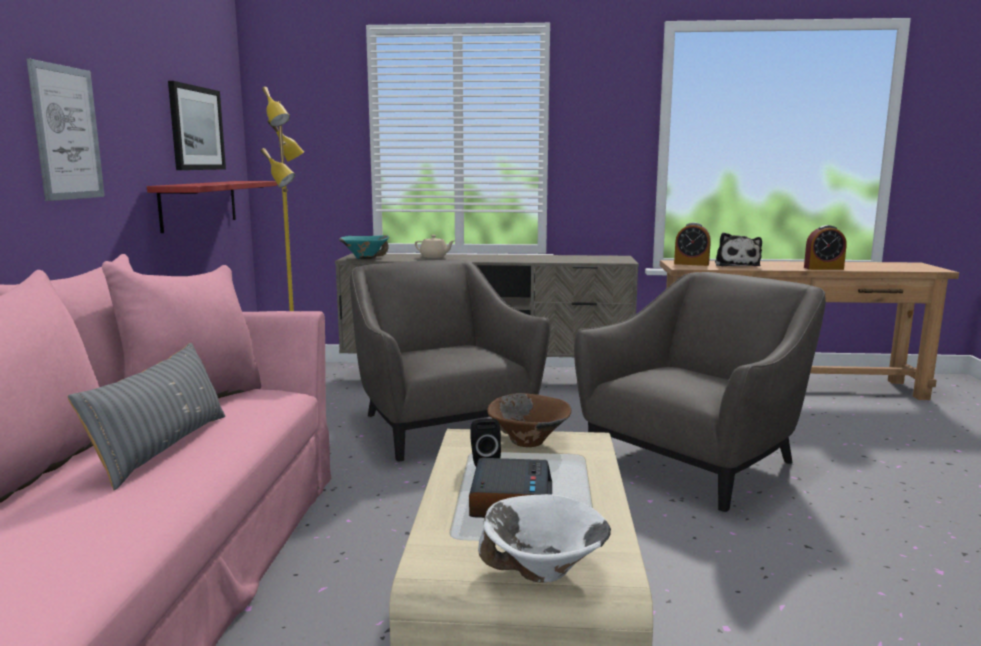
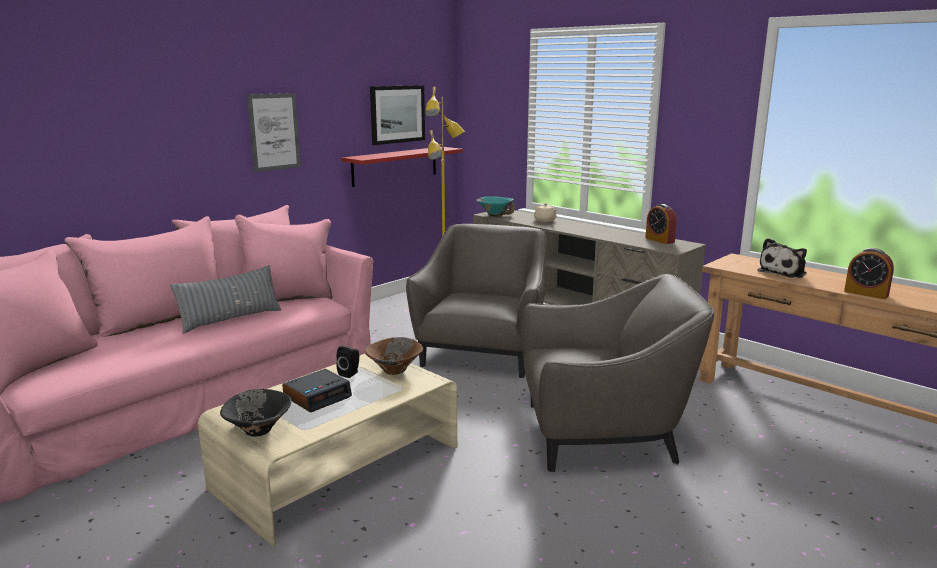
camera: 40 degrees right, 5 degrees up
white bowl [478,494,611,583] -> black bowl [220,389,291,437]
alarm clock [674,222,711,266] -> alarm clock moved to [645,204,677,244]

